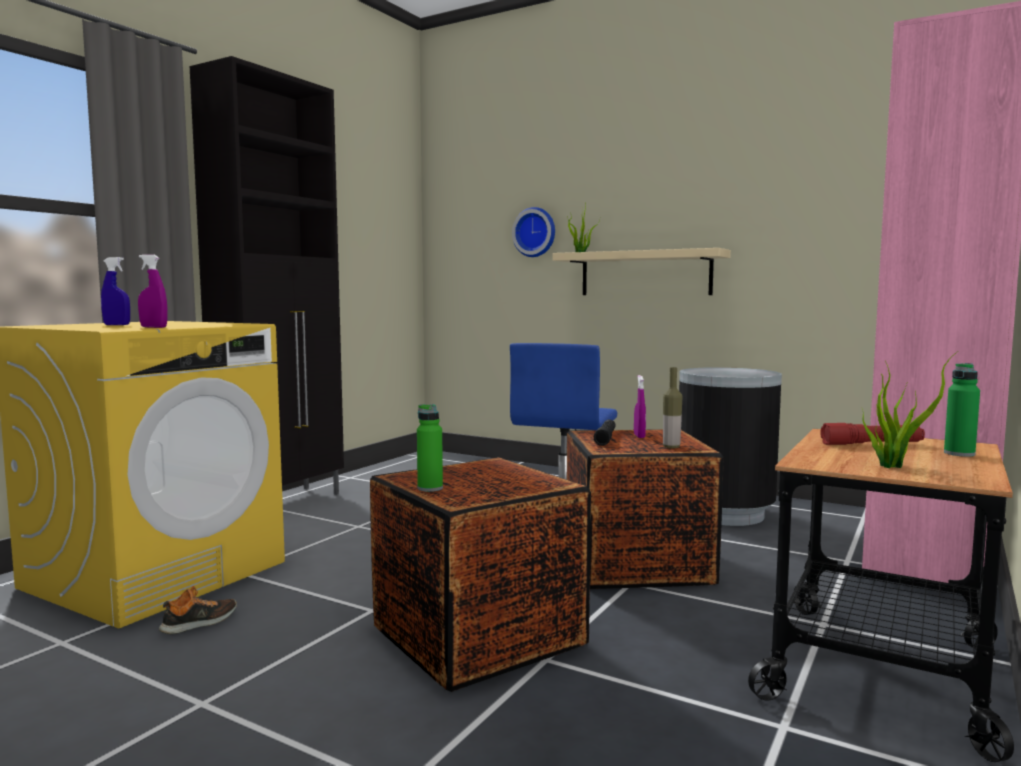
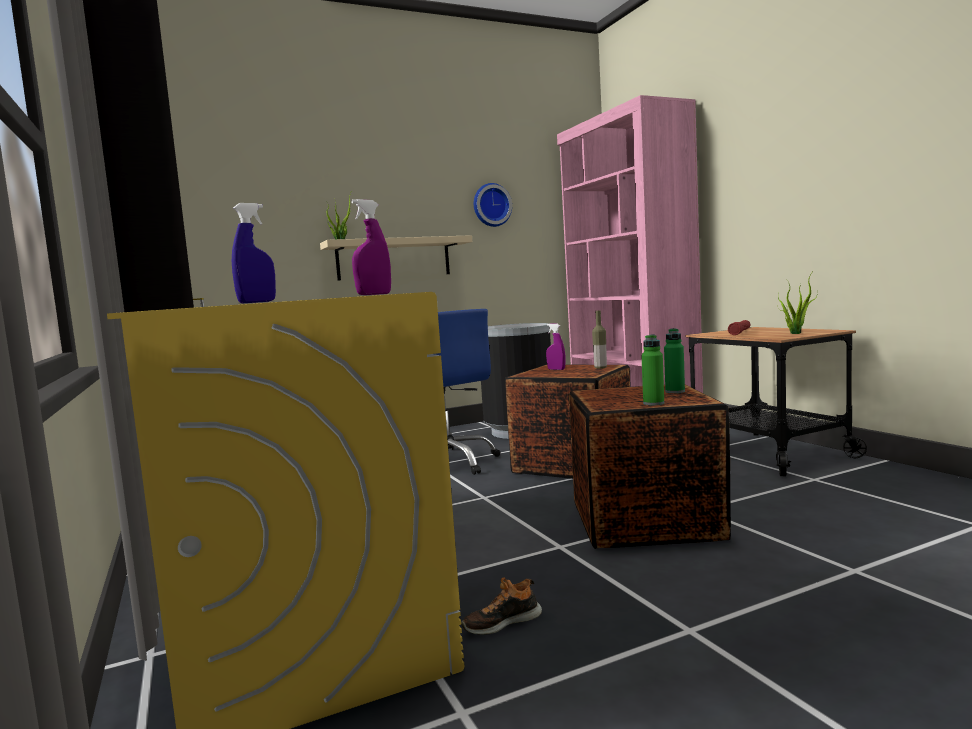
camera: 55 degrees left, 0 degrees up
shoe [159,586,237,634] -> shoe turned 105 degrees counterclockwise [461,578,542,635]
wall clock [512,207,555,257] -> wall clock moved to [474,183,512,227]
black flashlight [594,420,616,446] -> none
green bottle [944,363,980,457] -> green bottle moved to [664,328,685,393]

